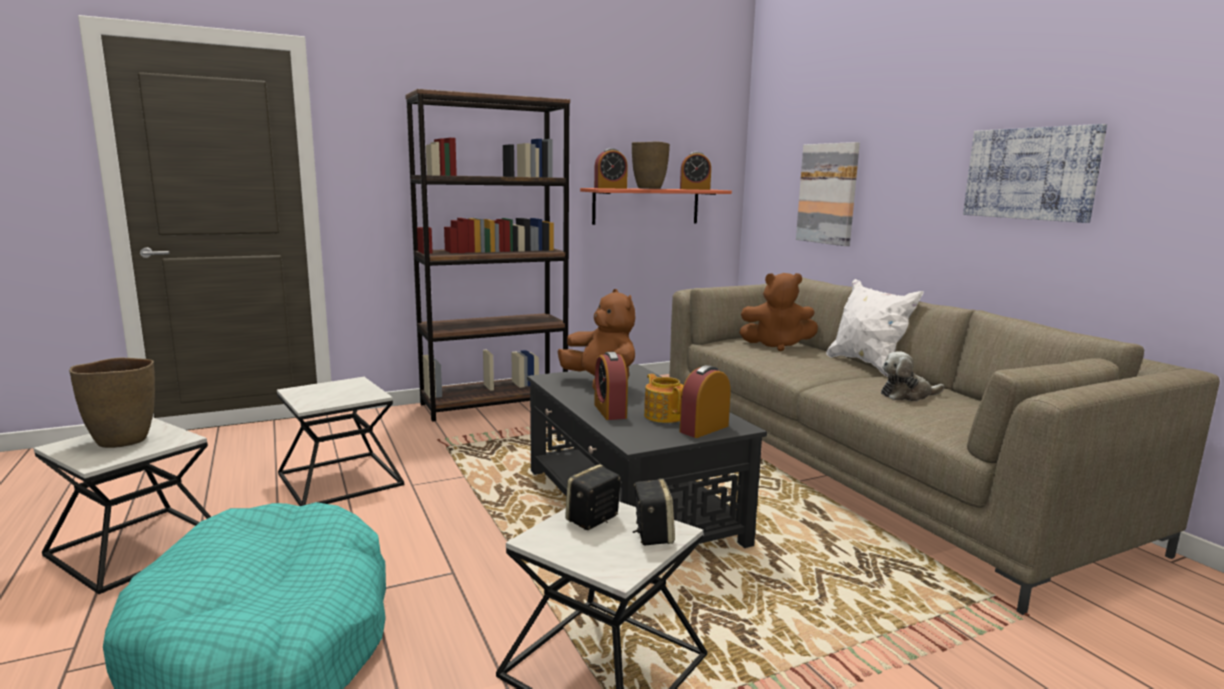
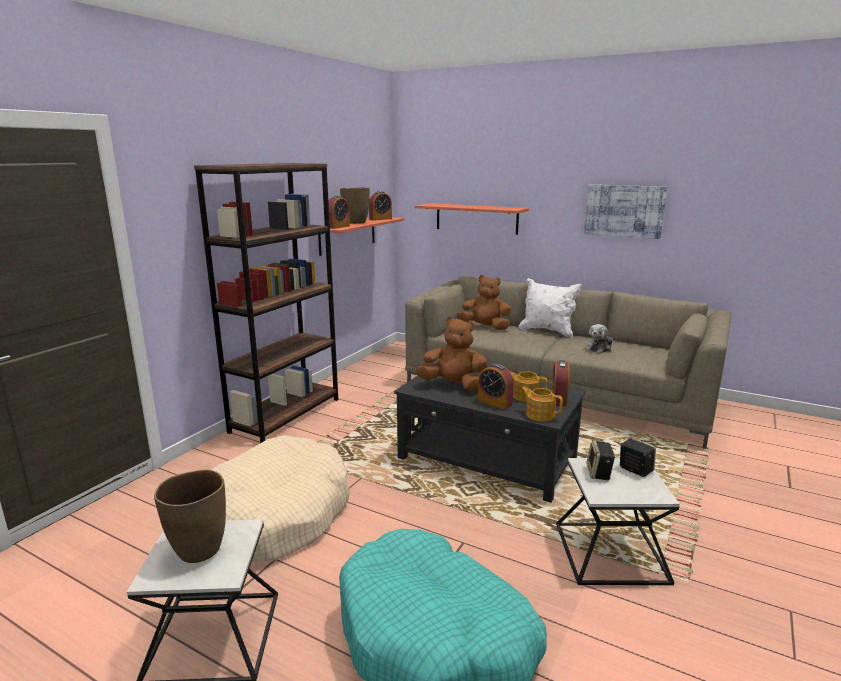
camera: 35 degrees left, 5 degrees up
side table [277,377,404,506] -> beige dog bed [212,435,350,562]
brown plush toy [739,273,818,351] -> brown plush toy turned 135 degrees counterclockwise [457,275,511,330]
picture [796,142,860,246] -> shelf [414,203,529,235]
none -> teapot [520,387,563,422]

